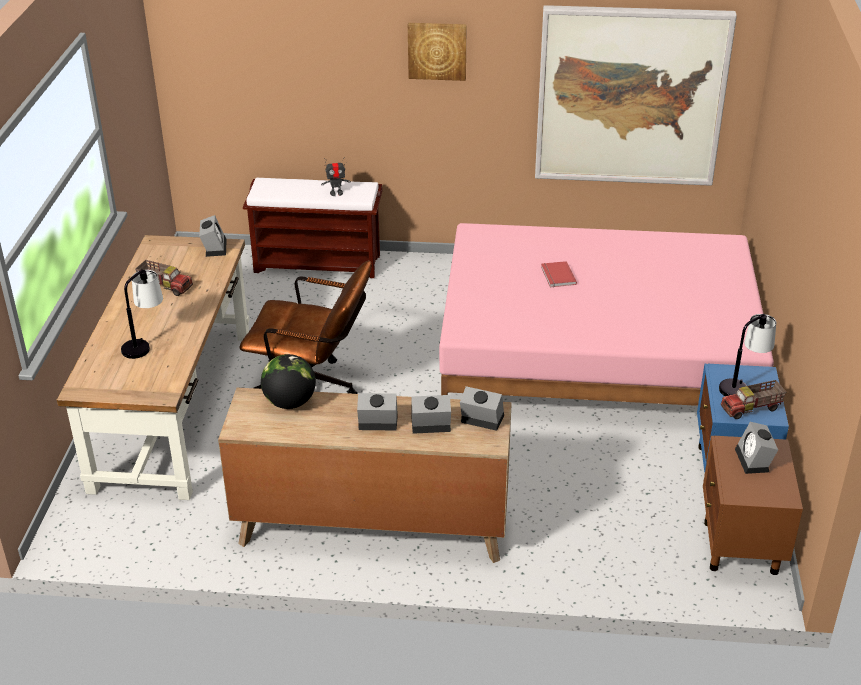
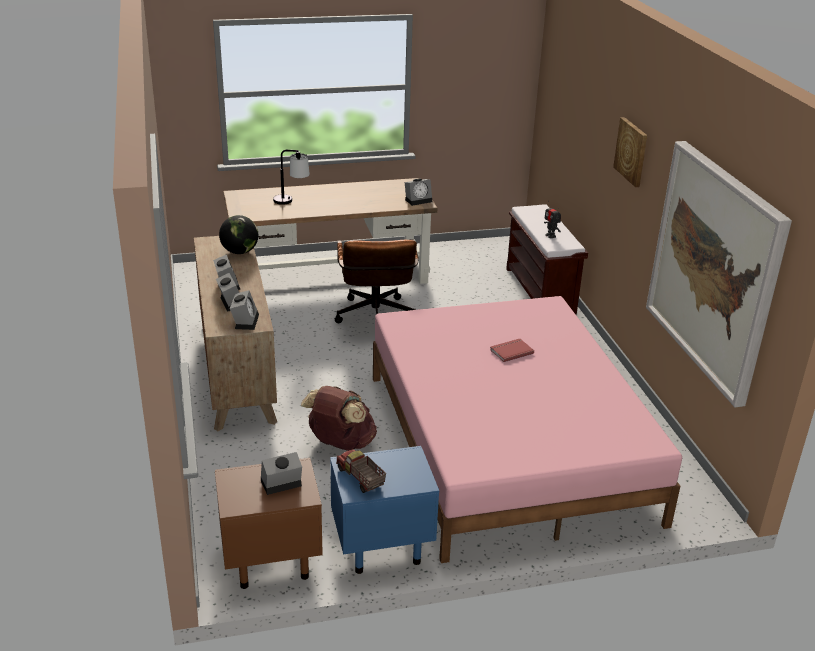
camera: 70 degrees right, 5 degrees down
toy truck [135,260,193,296] -> none
table lamp [719,314,776,396] -> none
none -> brown backpack [301,386,377,451]

